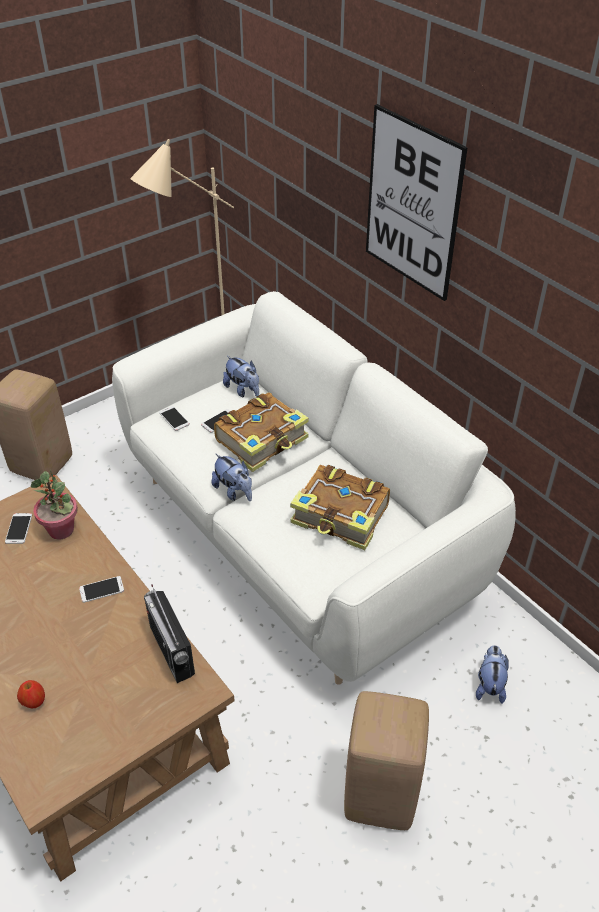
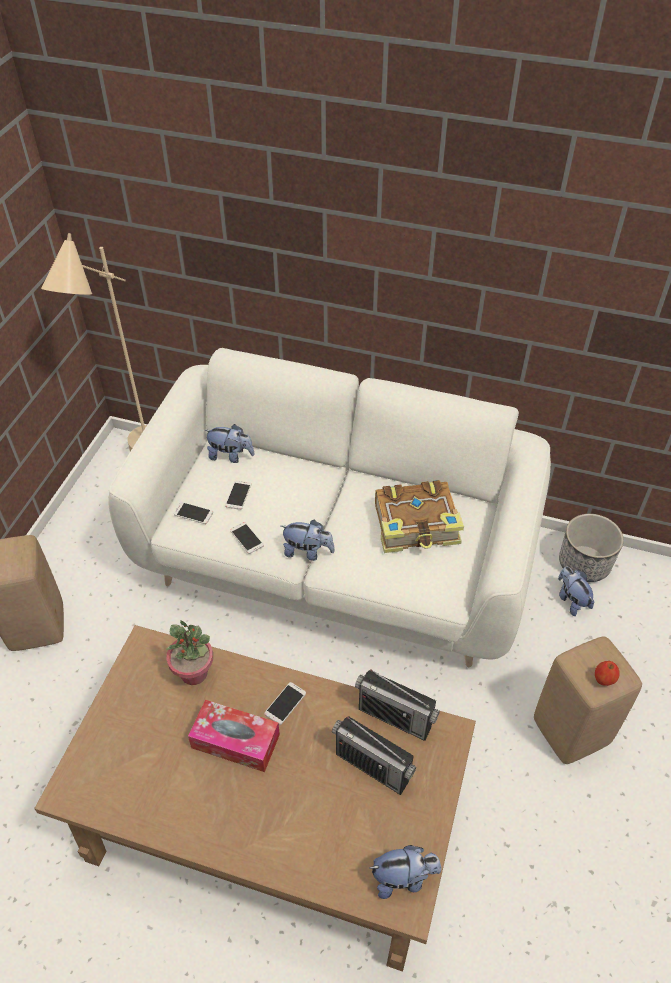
camera: 35 degrees left, 5 degrees up
phone [5,513,32,544] -> phone moved to [230,522,264,554]
apple [17,680,45,708] -> apple moved to [595,661,619,686]
book [214,392,309,472] -> none
picture [366,104,468,301] -> none
none -> tissue box [188,700,280,772]
none -> radio [332,716,416,795]
none -> plush toy [370,845,442,899]
none -> planter [559,514,624,582]

